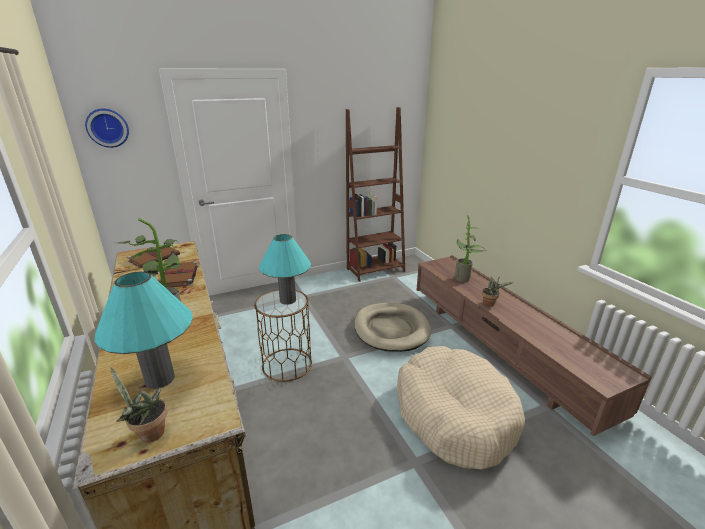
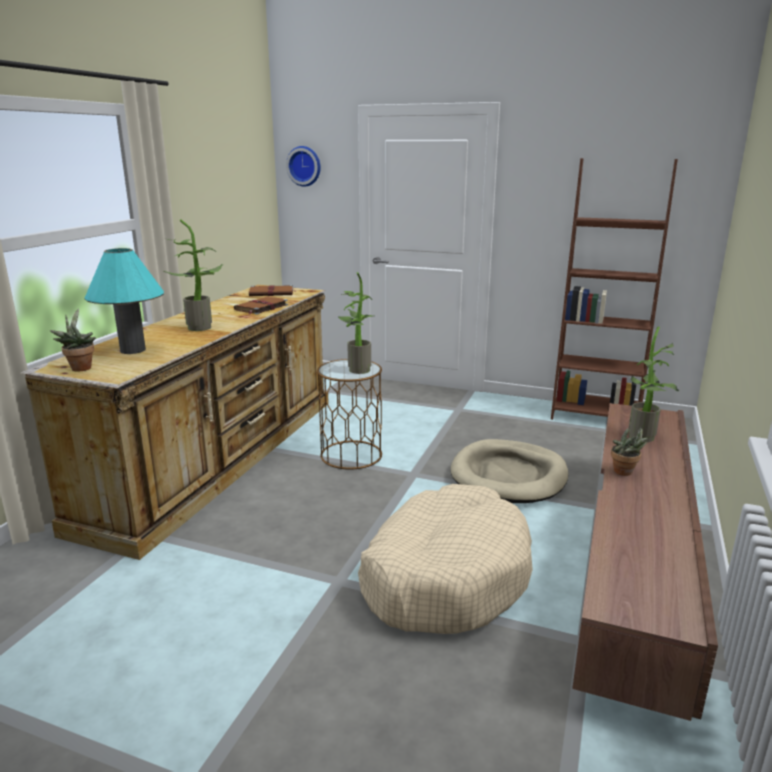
camera: 45 degrees right, 5 degrees down
turquoise table lamp [259,234,311,305] -> potted plant [338,272,373,374]

